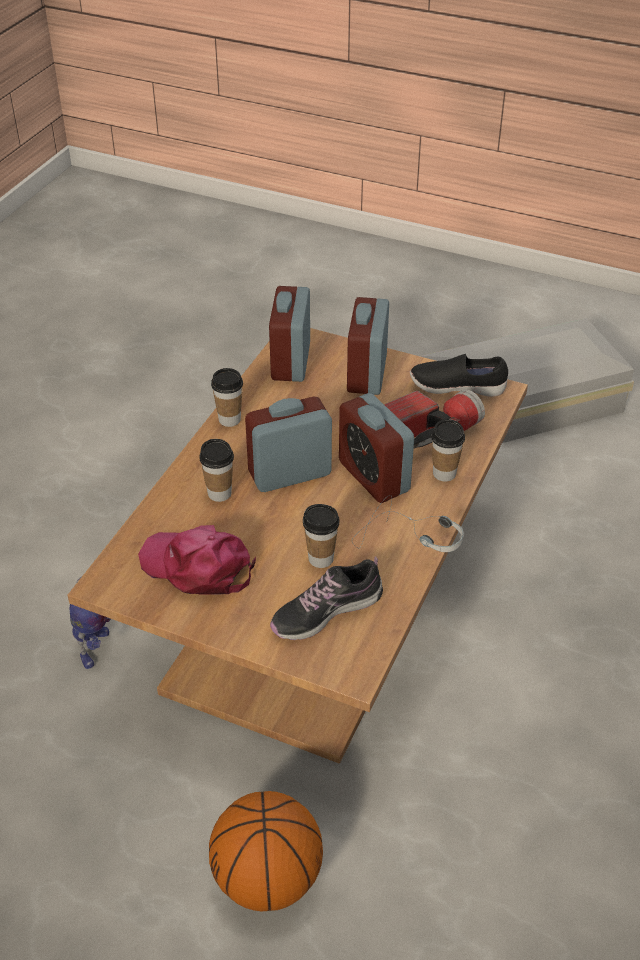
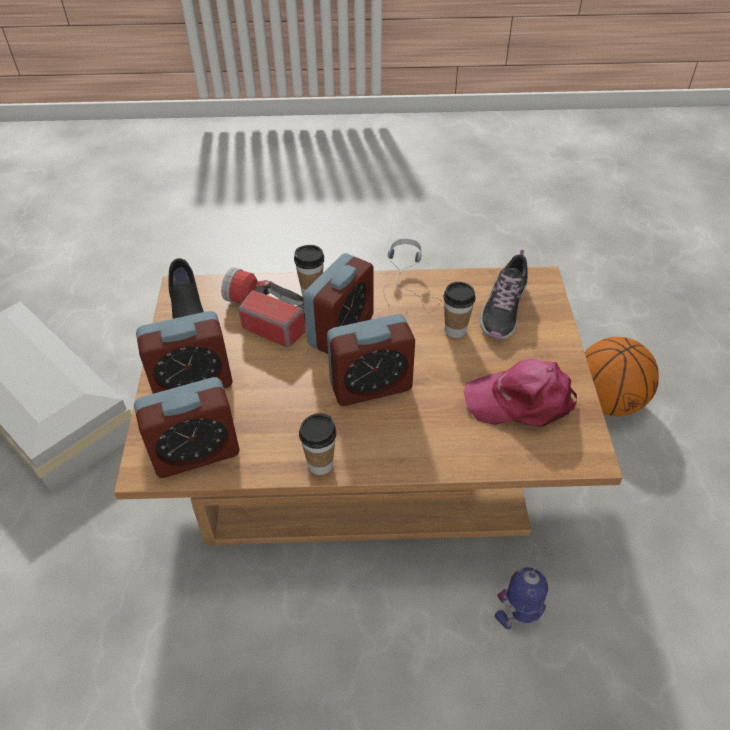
camera: 115 degrees left, 5 degrees up
pink cap [138,525,256,594] -> pink cap turned 90 degrees clockwise [464,359,577,427]
cup [199,439,234,502] -> none
alarm clock [245,396,332,492] -> alarm clock turned 60 degrees counterclockwise [327,314,415,406]
shoe [270,556,383,640] -> shoe turned 75 degrees clockwise [480,250,528,339]

